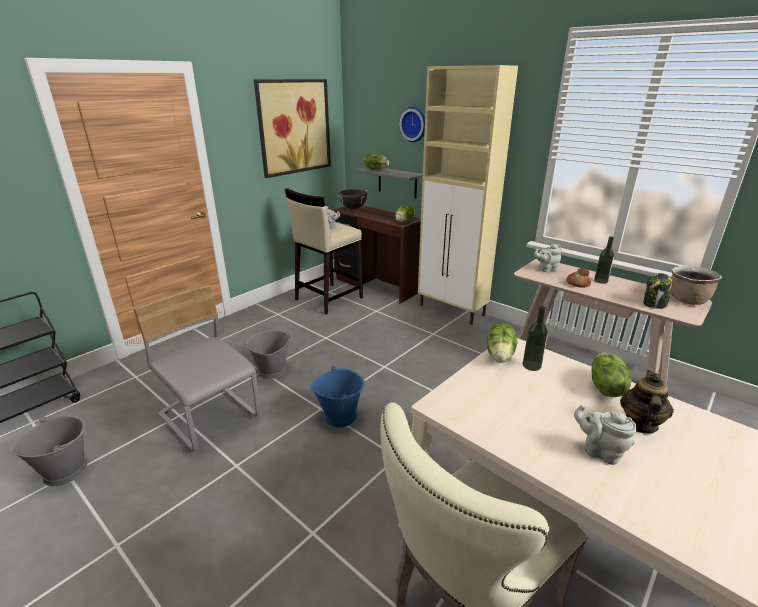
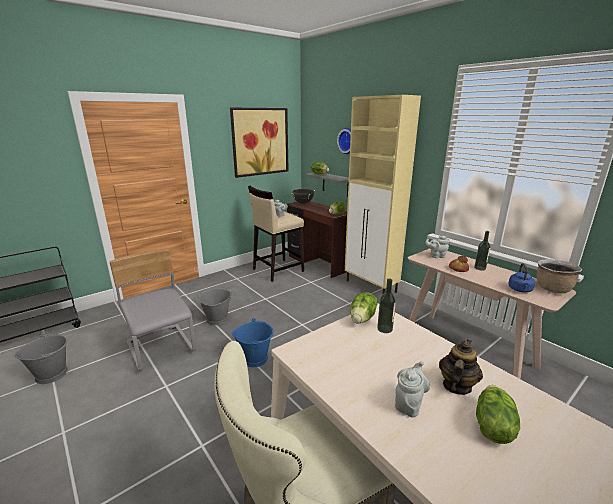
camera: 10 degrees right, 5 degrees down
grey teapot [574,405,637,465] -> grey teapot turned 75 degrees clockwise [395,361,430,417]
lettuce [591,353,631,397] -> lettuce moved to [476,385,520,444]
jar [643,273,673,309] -> blue kettle [508,263,535,293]

